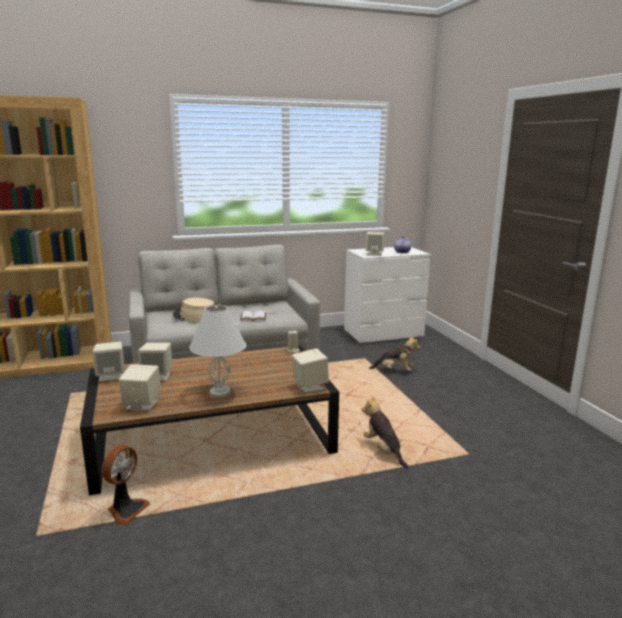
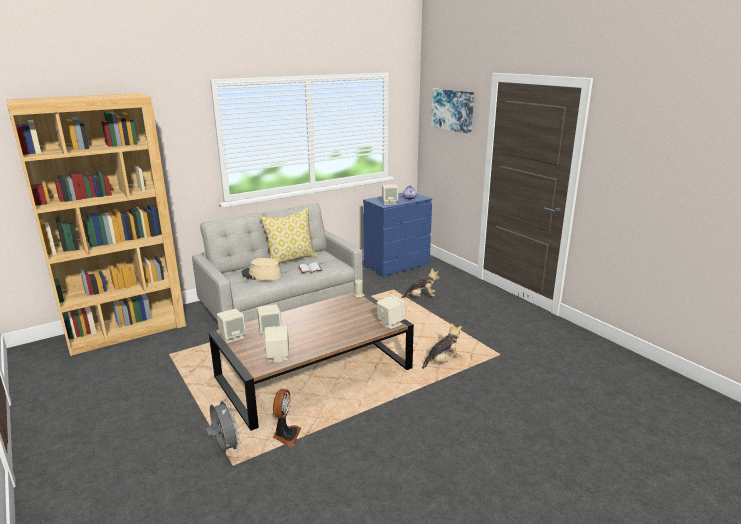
camera: 15 degrees left, 5 degrees up
white table lamp [190,305,246,397] -> none
white dresser [344,247,430,344] -> blue dresser [363,193,432,277]
plush toy [361,395,408,469] -> plush toy turned 105 degrees clockwise [422,323,462,369]
none -> grey fan [205,397,241,453]
none -> pillow [260,208,318,264]
none -> picture [431,88,474,134]

